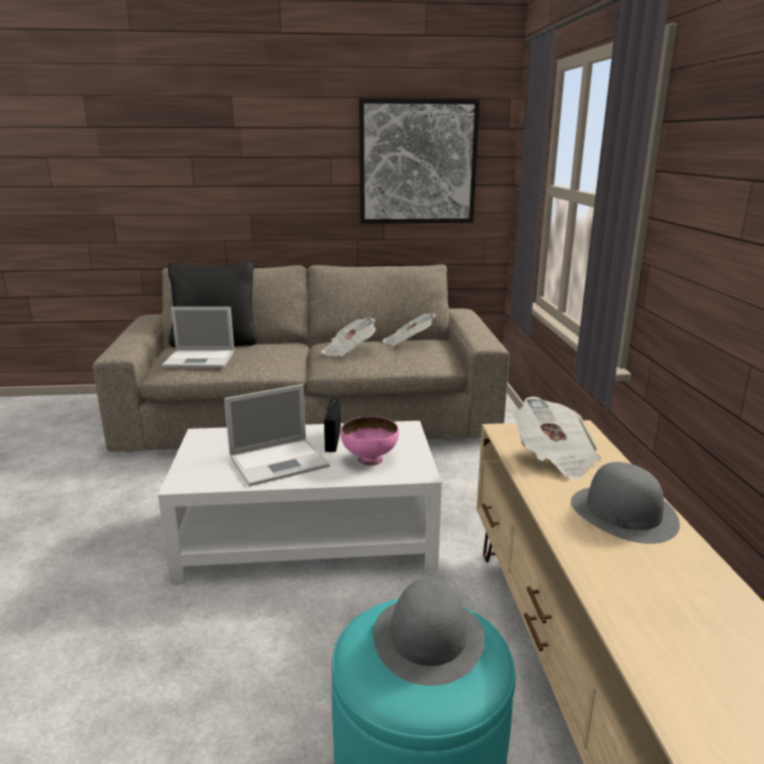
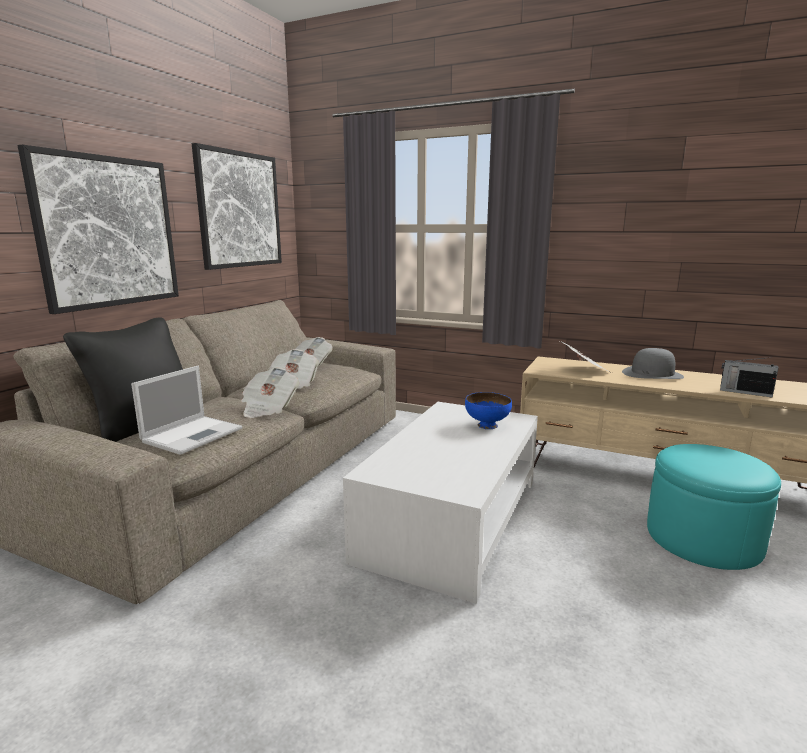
camera: 60 degrees left, 5 degrees down
laptop [224,384,330,486] -> none
radio [324,399,341,452] -> radio moved to [720,357,778,398]
pink bowl [341,416,399,466] -> blue bowl [465,392,512,429]
grey hat [373,578,485,686] -> none
none -> picture [18,145,179,314]
none -> newspaper [241,367,299,418]

